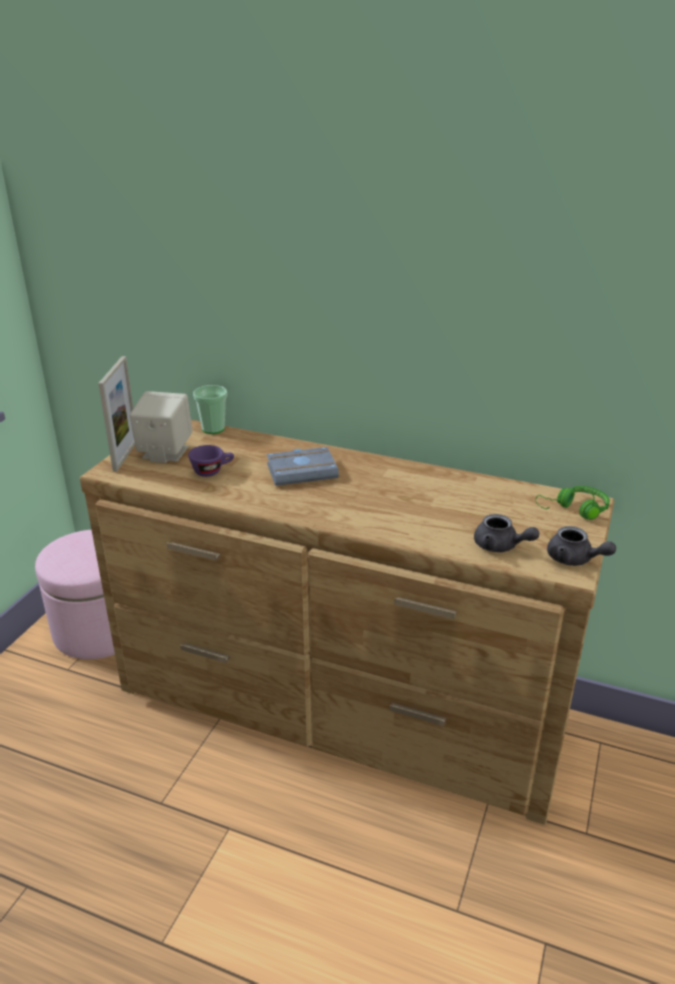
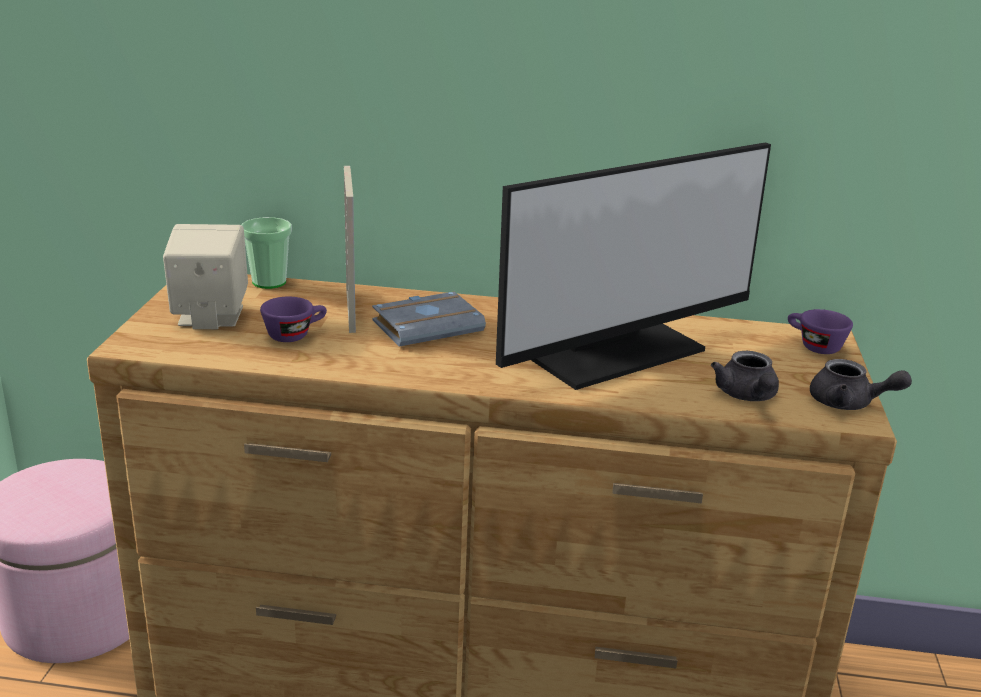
camera: 15 degrees left, 5 degrees down
picture frame [98,356,135,472] -> picture frame moved to [344,166,356,333]
grey teapot [474,514,539,552] -> grey teapot turned 60 degrees clockwise [711,351,779,401]
green headphones [535,486,610,520] -> purple cup [788,309,853,354]
none -> monitor [496,143,771,390]

